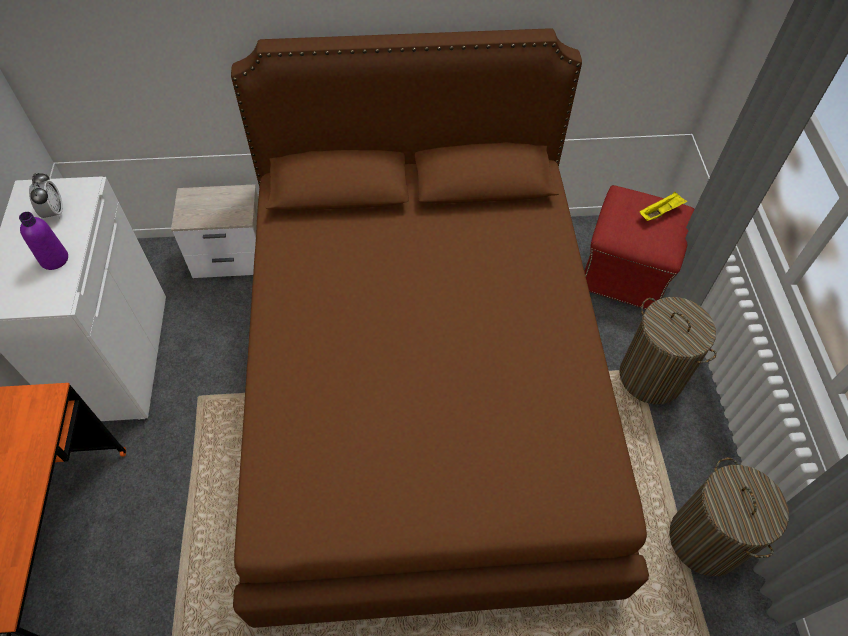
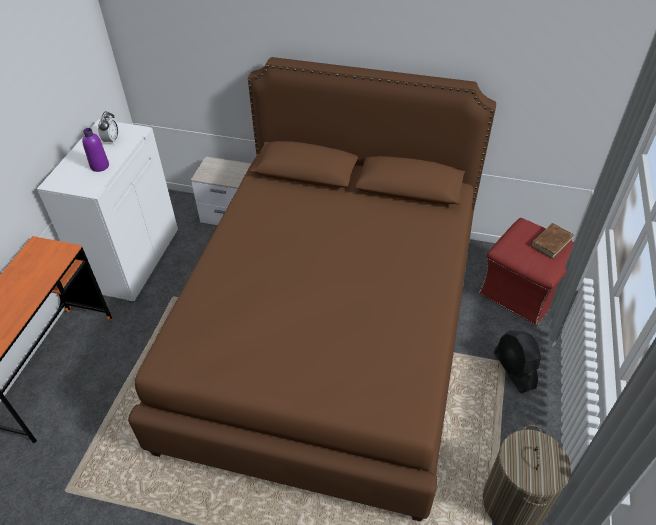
camera: 20 degrees right, 10 degrees down
laundry basket [619,297,717,404] -> black fan [494,330,541,393]
yellow tray [640,192,688,221] -> brown book [531,223,574,259]

